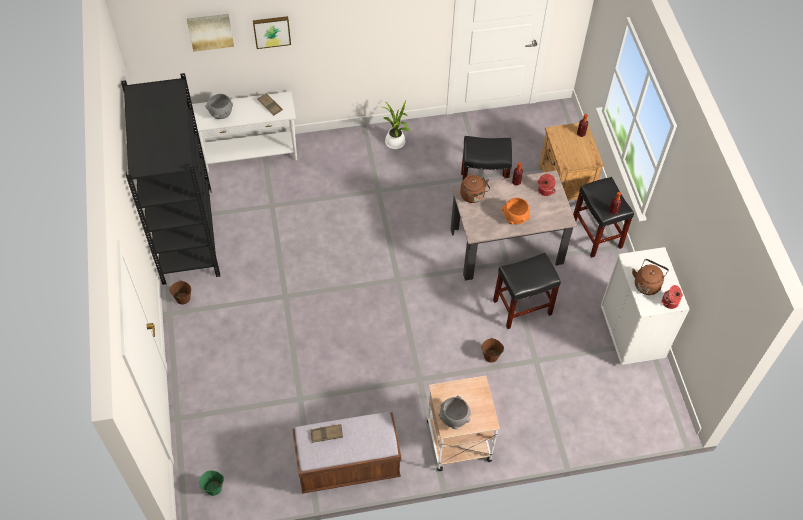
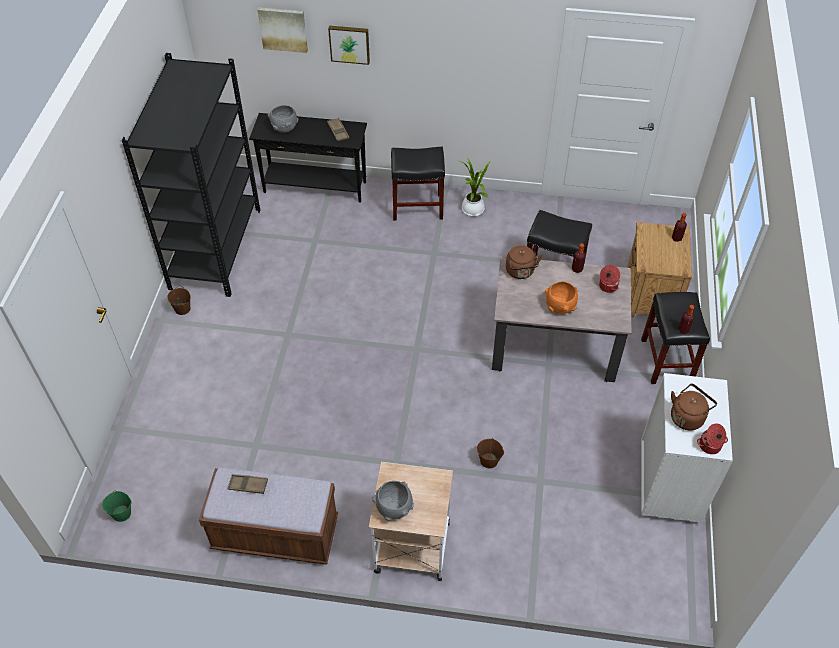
camera: 20 degrees right, 5 degrees down
white console table [192,91,297,172] -> black console table [249,113,367,203]
black stool [493,253,561,329] -> black stool moved to [391,147,445,221]

